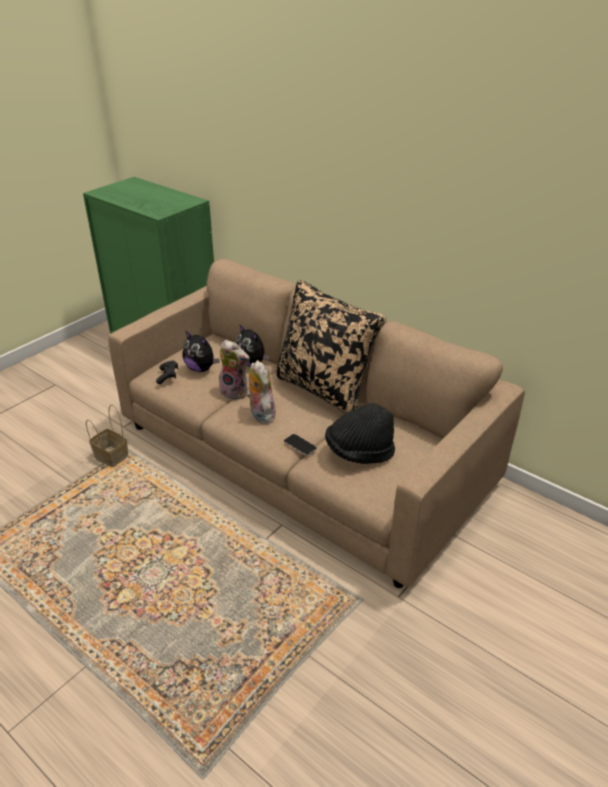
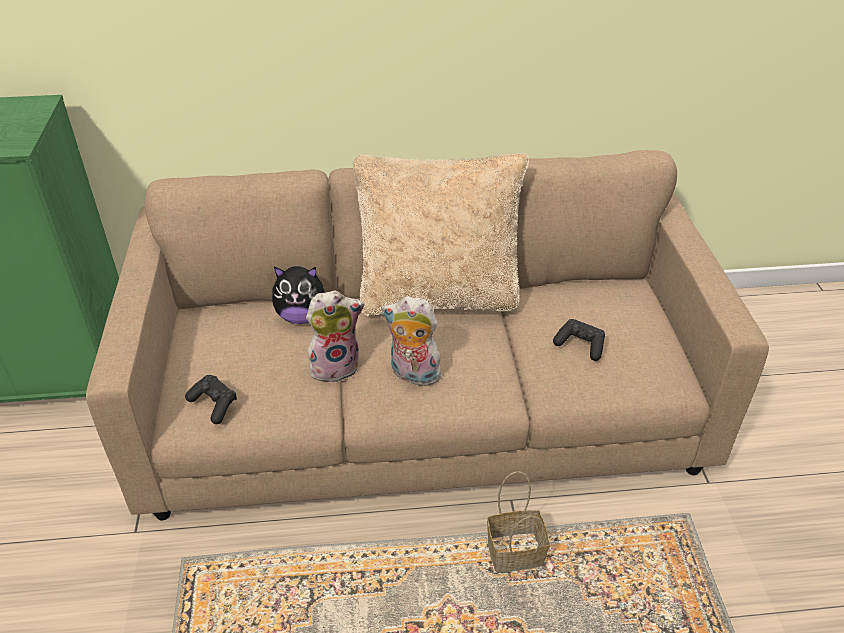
camera: 45 degrees left, 5 degrees up
basket [86,405,129,467] -> basket moved to [487,471,550,572]
plush toy [182,330,220,372] -> none
black pillow [276,280,386,414] -> beige pillow [352,152,529,316]
phone [284,434,317,456] -> none
black hat [325,403,395,464] -> black game controller [553,319,605,361]

